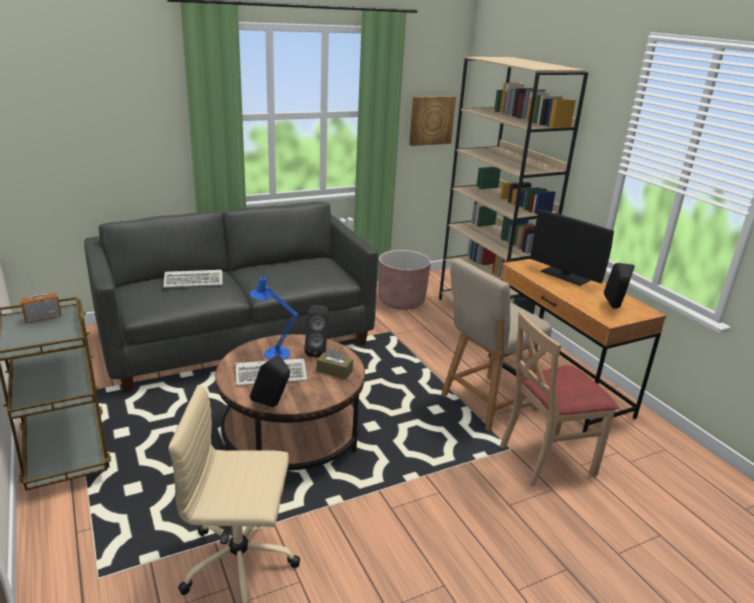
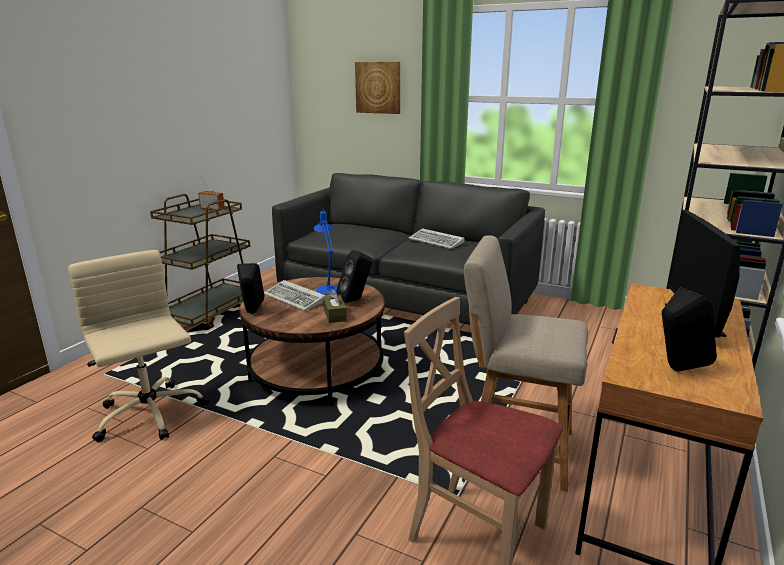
camera: 55 degrees right, 5 degrees down
keyboard [163,270,223,288] -> keyboard moved to [409,228,465,249]
brown planter [379,250,431,310] -> none
picture [409,96,456,146] -> picture moved to [355,62,400,114]

